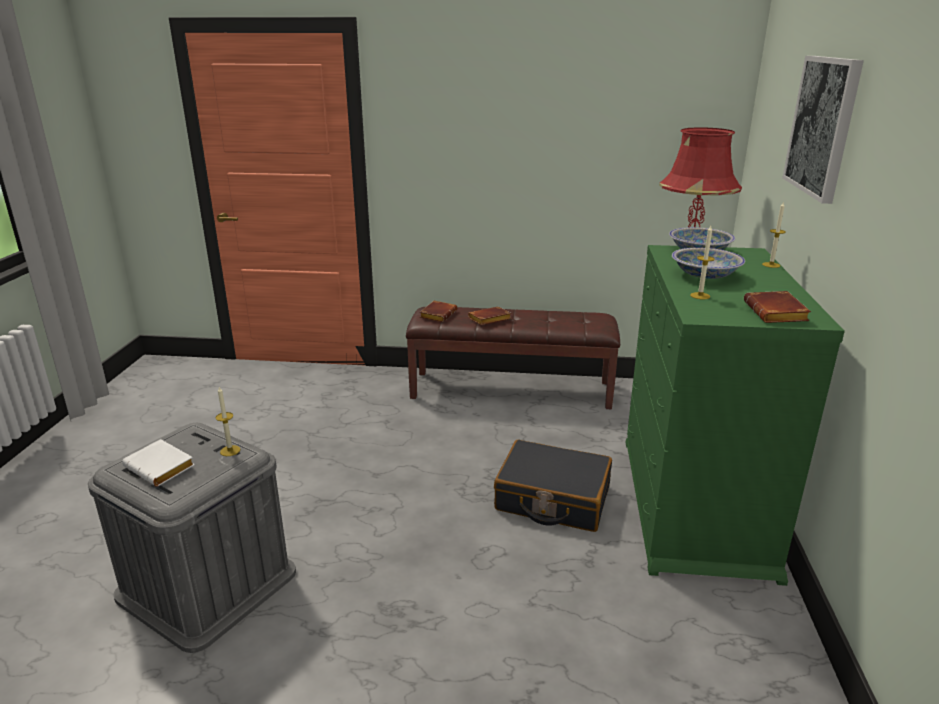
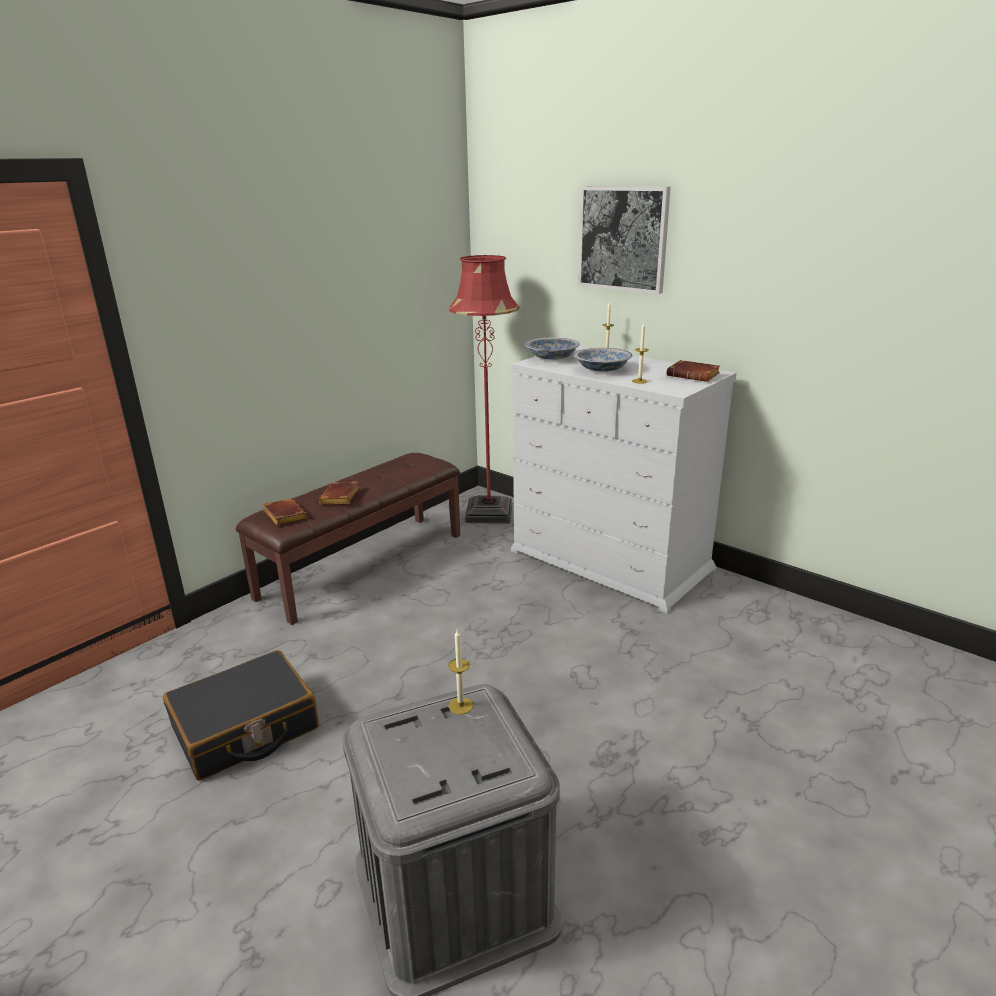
camera: 55 degrees left, 0 degrees up
white book [122,439,195,487] -> none
black suitcase [494,439,612,532] -> black suitcase moved to [163,650,319,781]
green dresser [626,245,845,586] -> white dresser [511,347,736,614]

